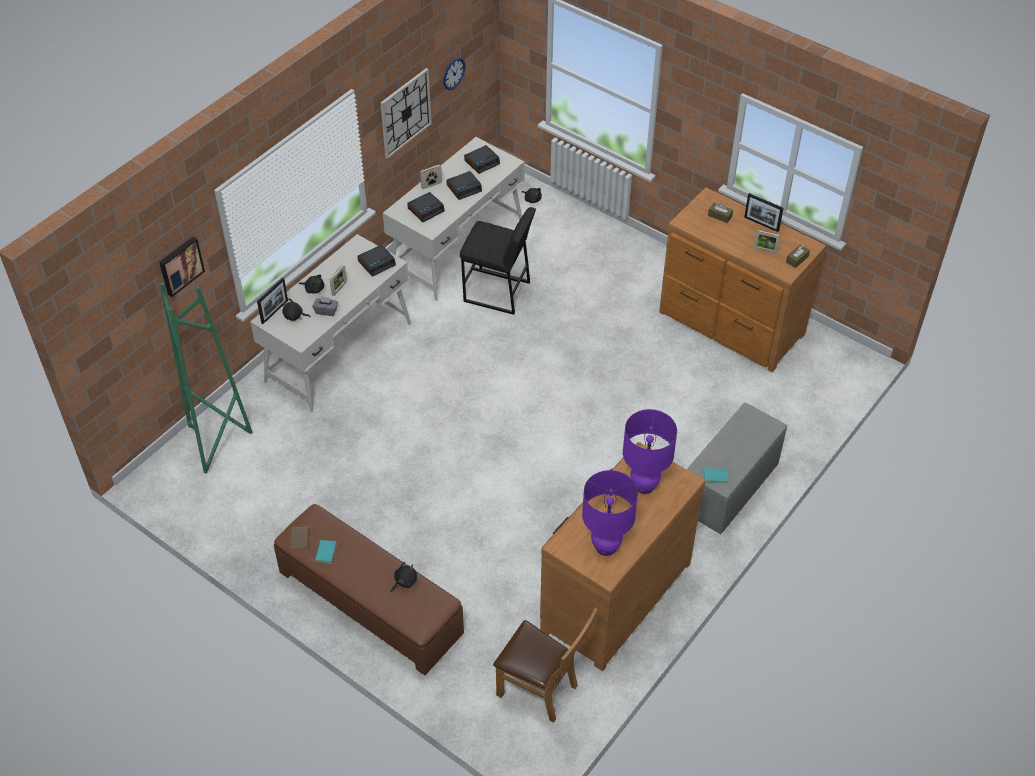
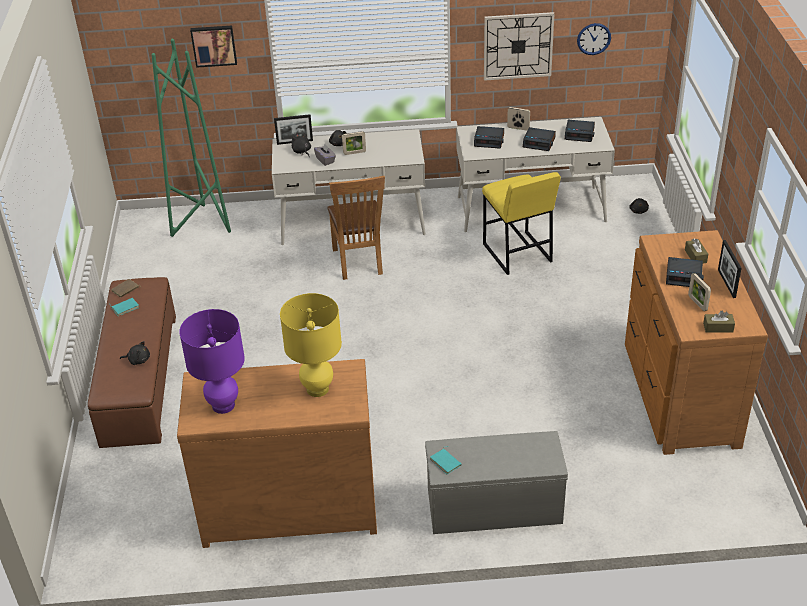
camera: 50 degrees right, 10 degrees down
alarm clock [357,244,396,277] -> alarm clock moved to [666,257,704,287]
black stool [460,207,536,315] -> yellow stool [482,172,561,275]
brown chair [493,608,598,723] -> brown chair moved to [327,176,385,280]
purple table lamp [623,409,677,494] -> yellow table lamp [280,293,342,397]

